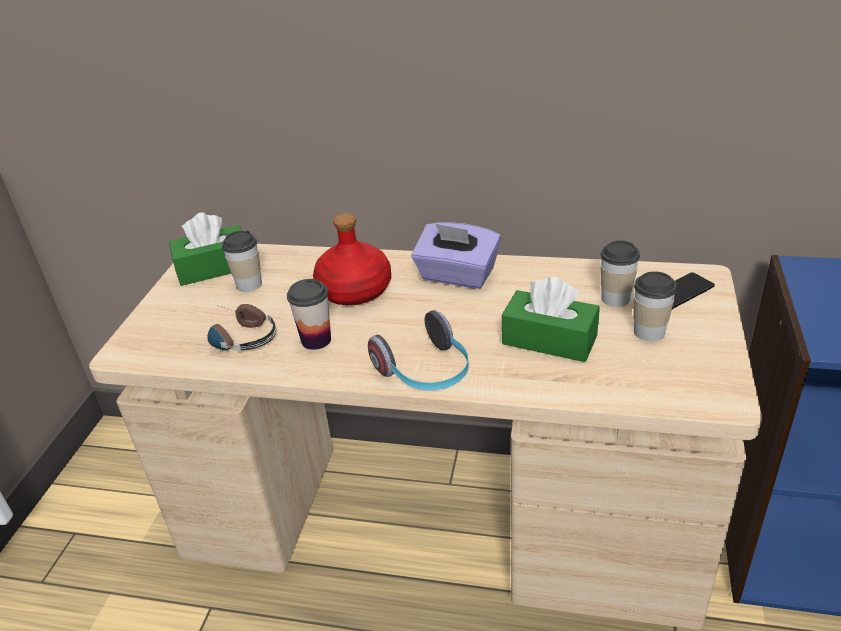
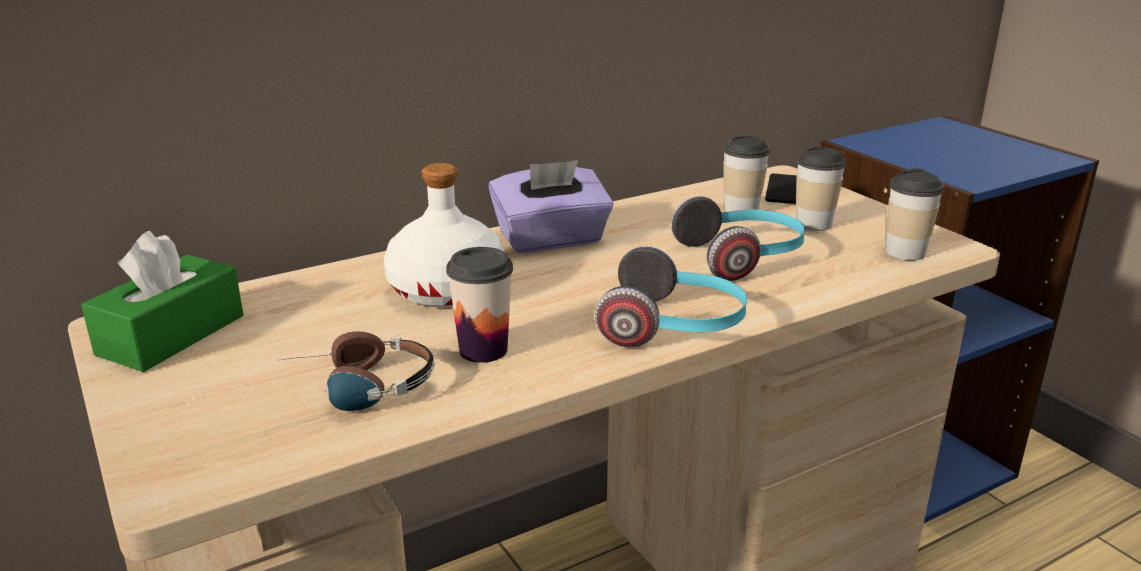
camera: 45 degrees left, 10 degrees down
cup [222,231,262,292] -> cup moved to [886,168,944,261]
red bottle [313,213,391,305] -> white bottle [384,163,505,308]
green tissue box [502,277,600,362] -> headphones [671,196,805,281]

